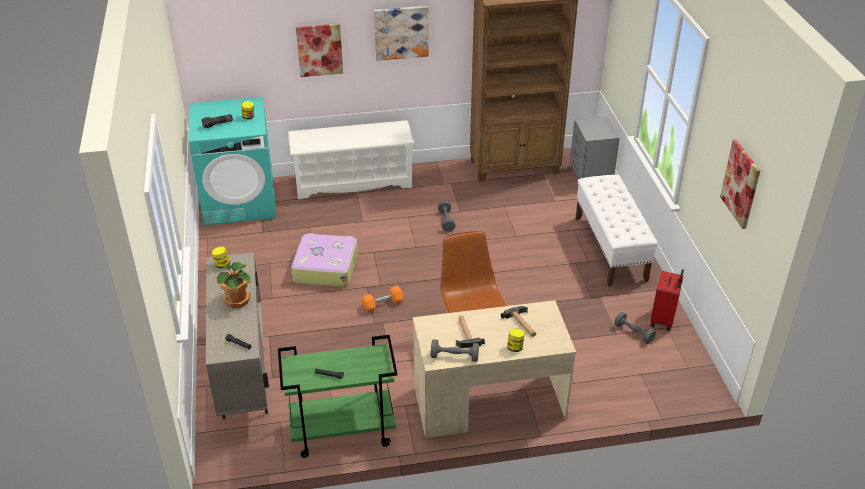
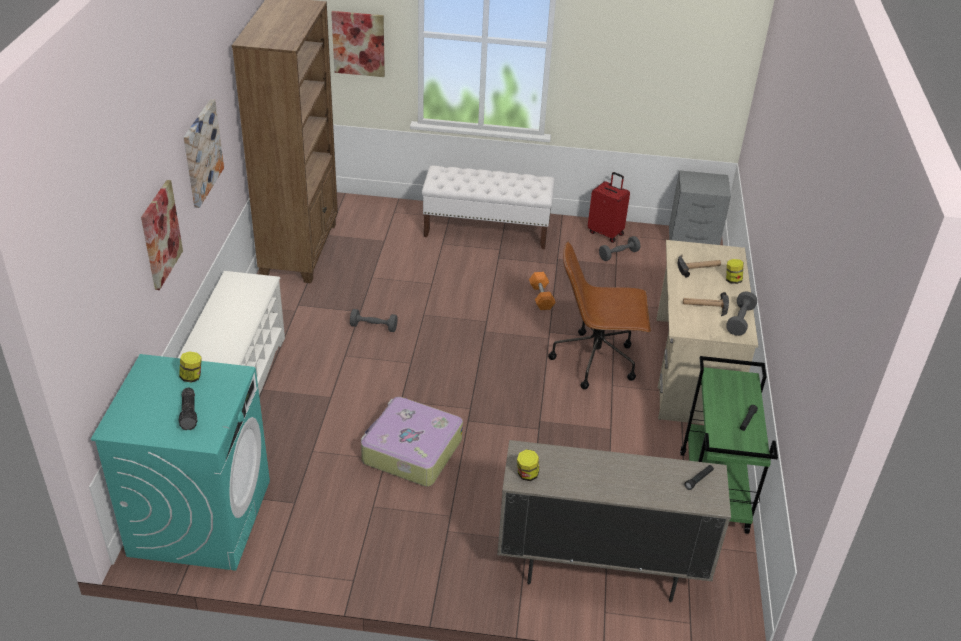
camera: 75 degrees left, 0 degrees up
potted plant [217,262,251,308] -> none
orange dumbbell [362,286,403,312] -> orange dumbbell moved to [529,272,556,310]
grey nightstand [570,117,620,179] -> grey nightstand moved to [669,170,731,245]
picture [720,140,760,229] -> picture moved to [331,11,385,77]

